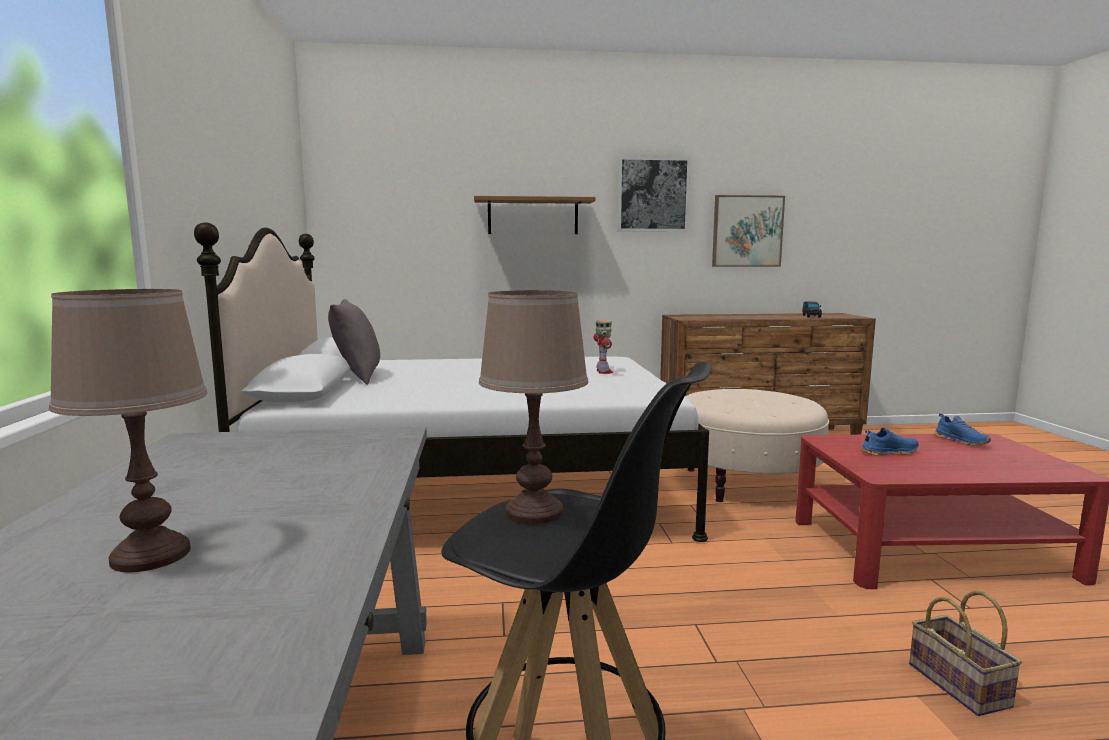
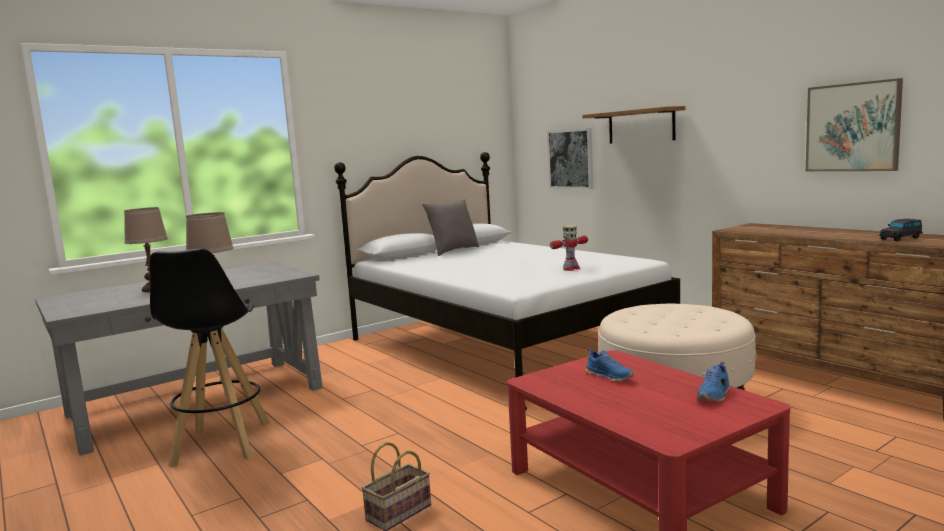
camera: 60 degrees right, 0 degrees up
picture [617,157,690,231] -> picture moved to [547,128,593,189]

